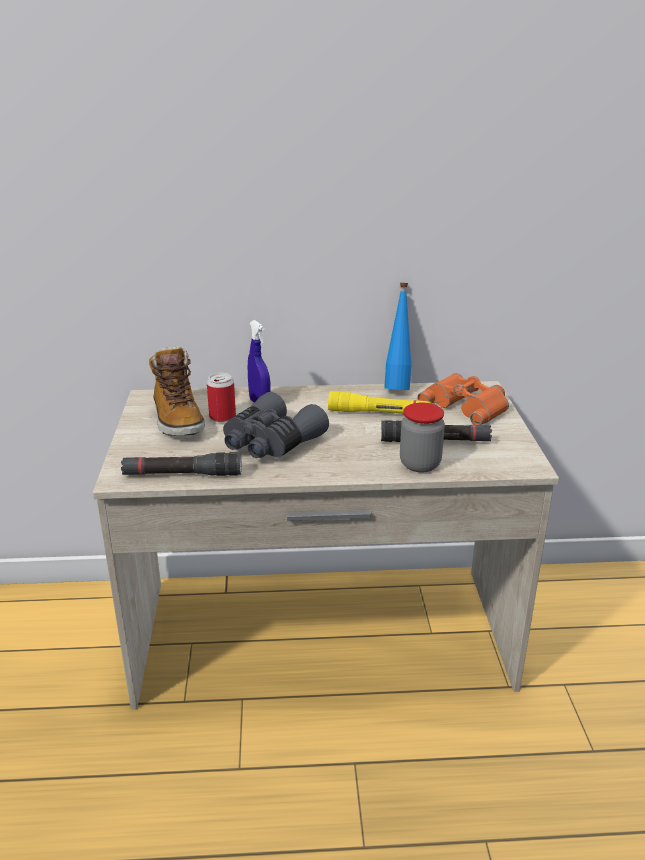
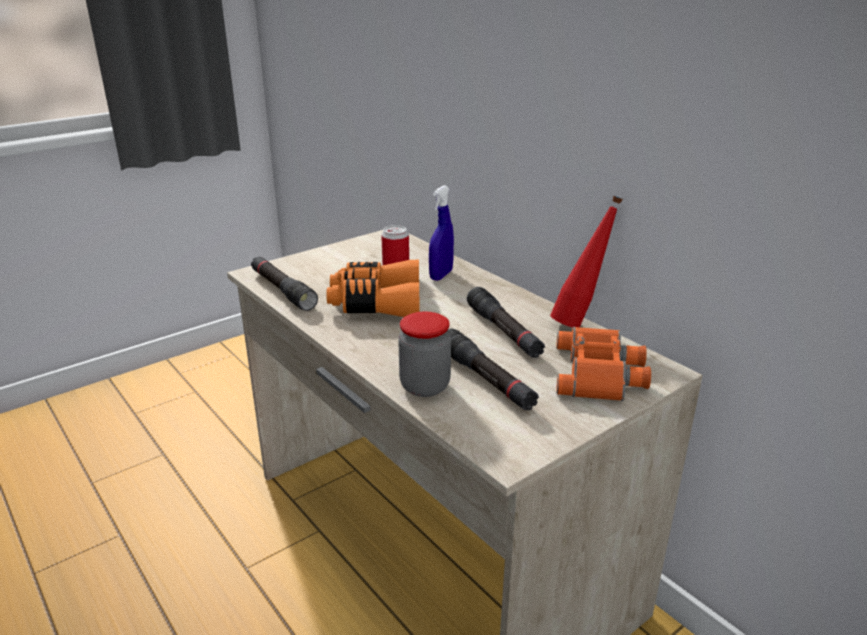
camera: 55 degrees right, 0 degrees up
boot [149,346,205,436] -> none
grey binoculars [223,392,329,458] -> orange binoculars [326,260,420,317]
yellow flashlight [328,391,432,414] -> black flashlight [467,287,545,358]
blue bottle [384,283,411,390] -> red bottle [550,195,623,327]

